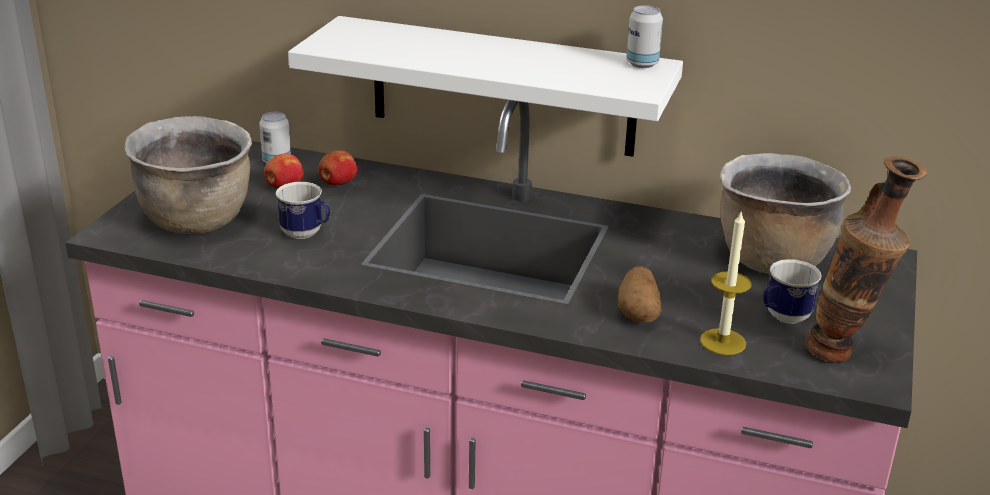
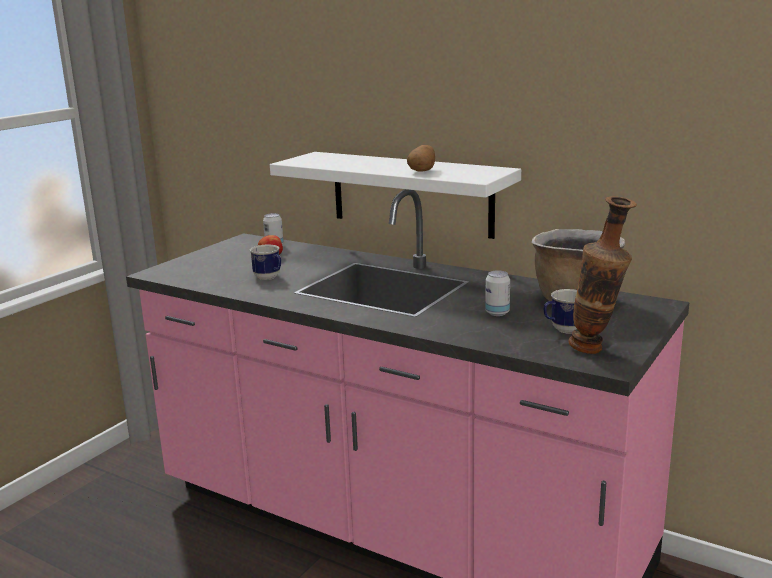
camera: 15 degrees right, 10 degrees down
brown cooking pot [125,116,252,234] -> none
apple [318,150,357,185] -> none
potato [618,266,661,323] -> potato moved to [407,145,435,171]
can [626,5,663,68] -> can moved to [485,271,510,316]
candle [700,210,752,355] -> none

